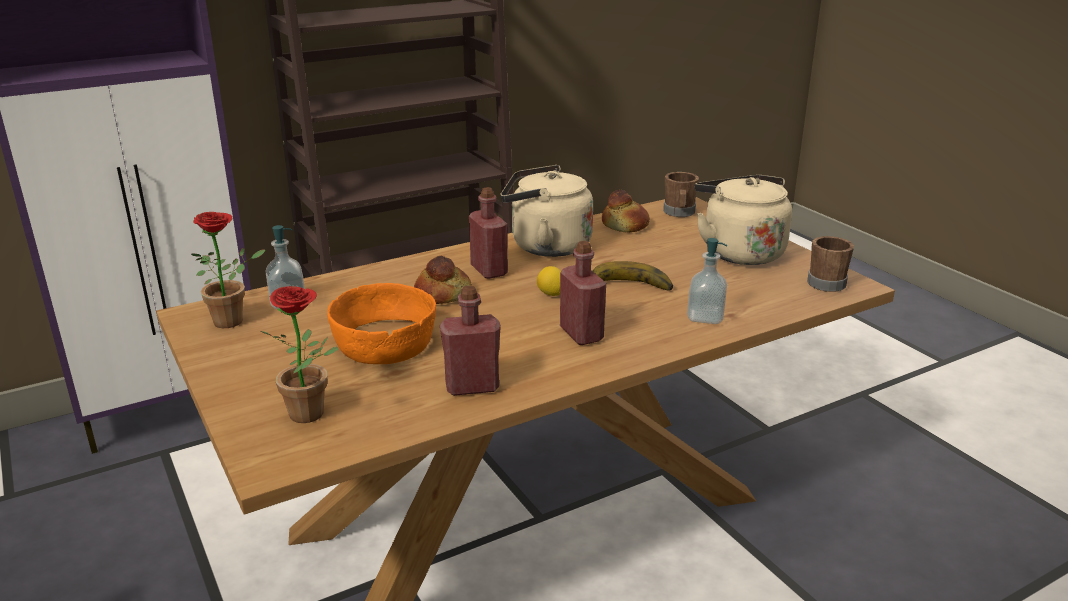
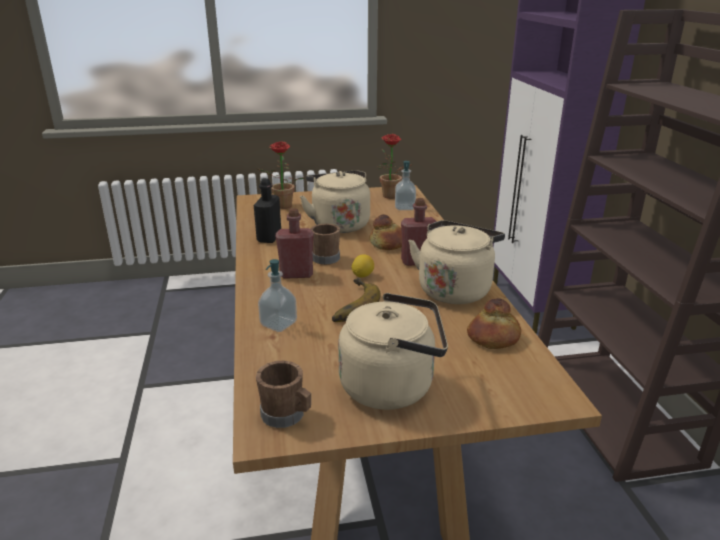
camera: 110 degrees right, 0 degrees up
orange bowl [327,283,436,364] -> beige kettle [300,170,370,233]
red bottle [440,286,501,396] -> black bottle [254,178,281,243]
brown mug [663,172,699,217] -> brown mug moved to [311,224,340,265]

